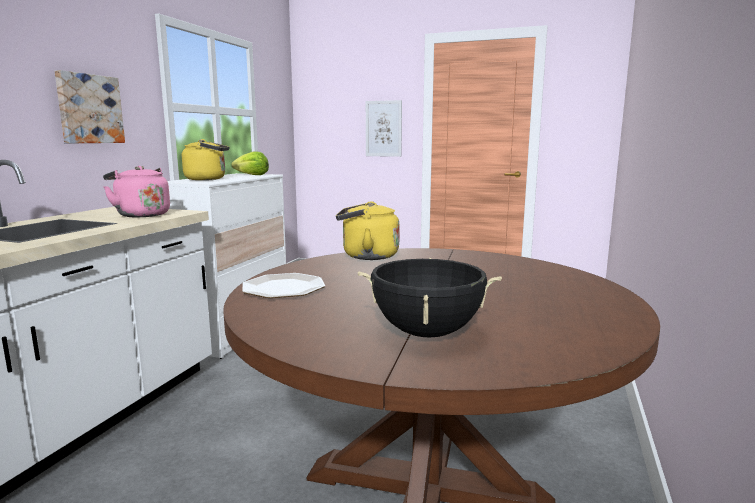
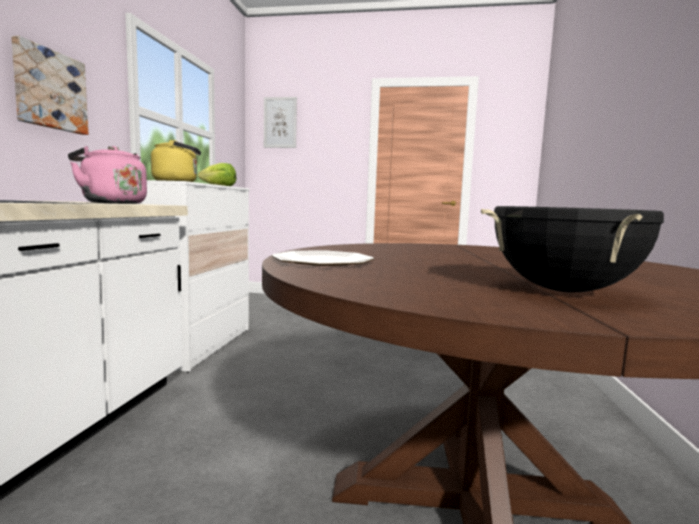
camera: 10 degrees left, 5 degrees down
yellow kettle [336,201,400,260] -> none
picture [366,100,402,157] -> picture moved to [264,97,297,148]

